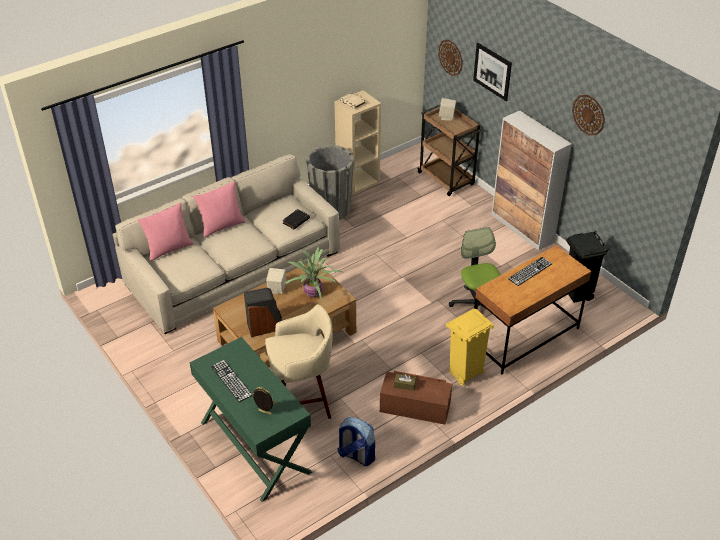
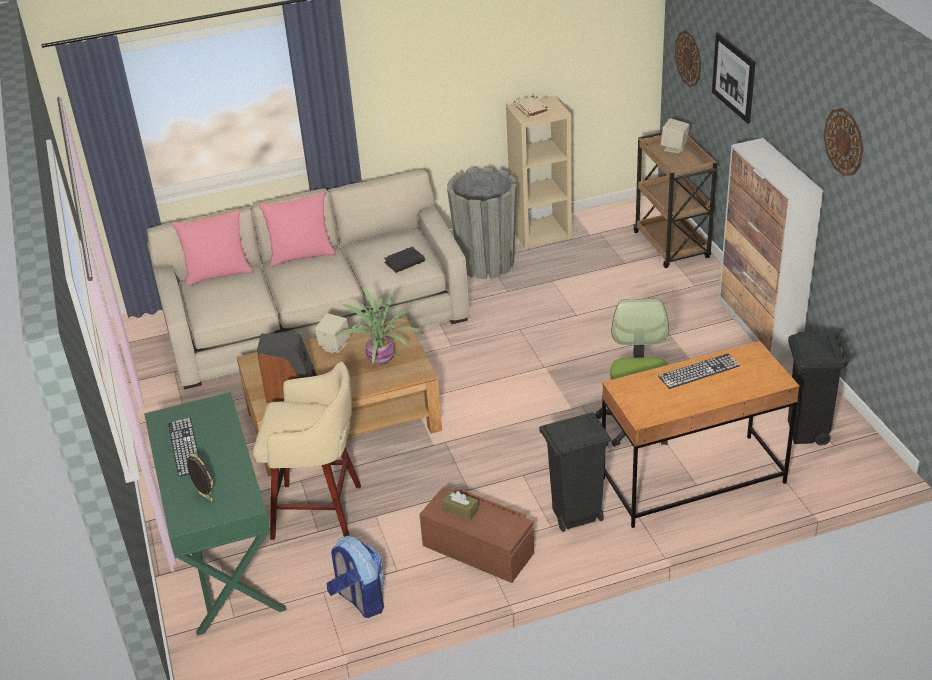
camera: 20 degrees right, 5 degrees down
yellow trash can [446,309,494,386] -> black trash can [539,412,611,532]

